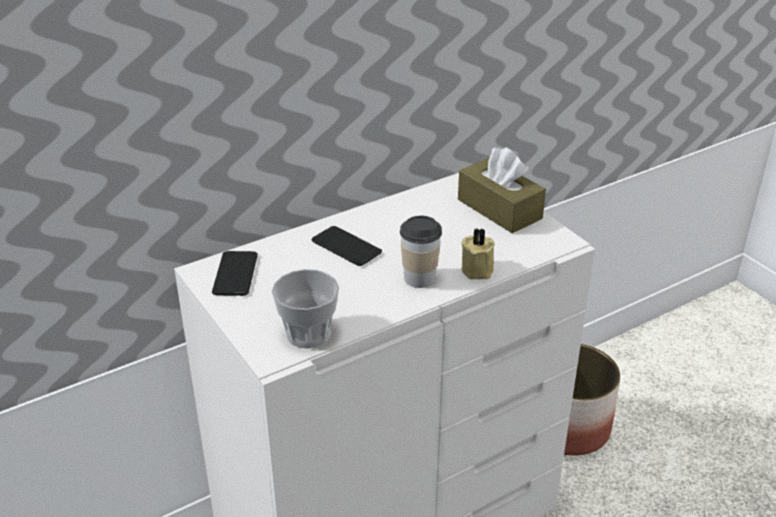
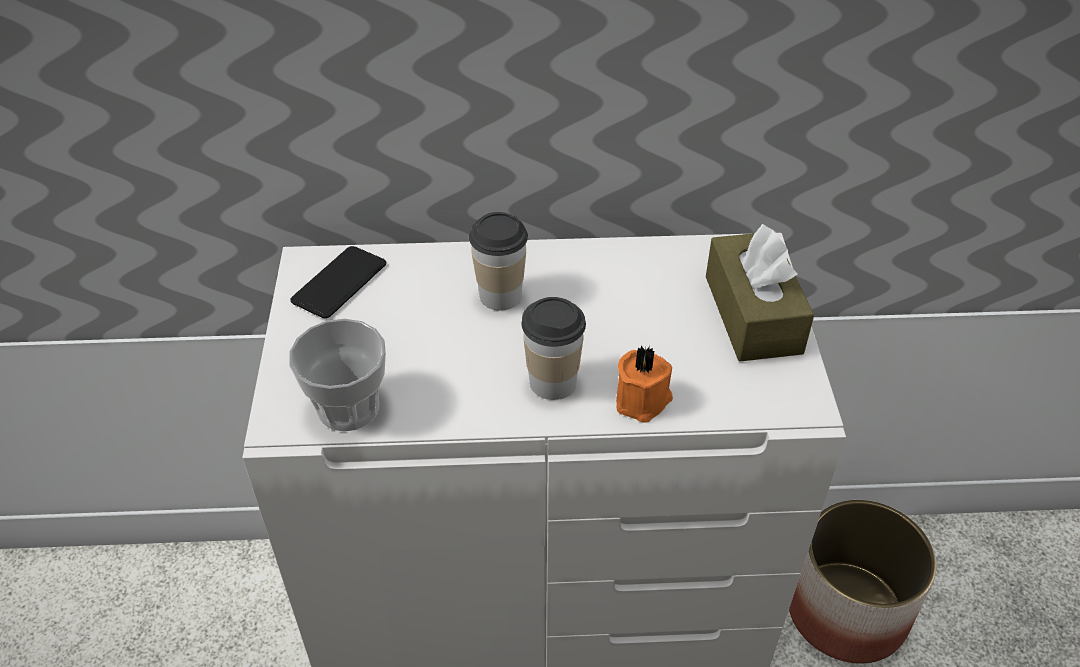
camera: 30 degrees right, 10 degrees up
phone [312,226,382,266] -> cup [469,212,528,311]
beige candle [461,228,495,280] -> orange candle [616,346,673,423]

